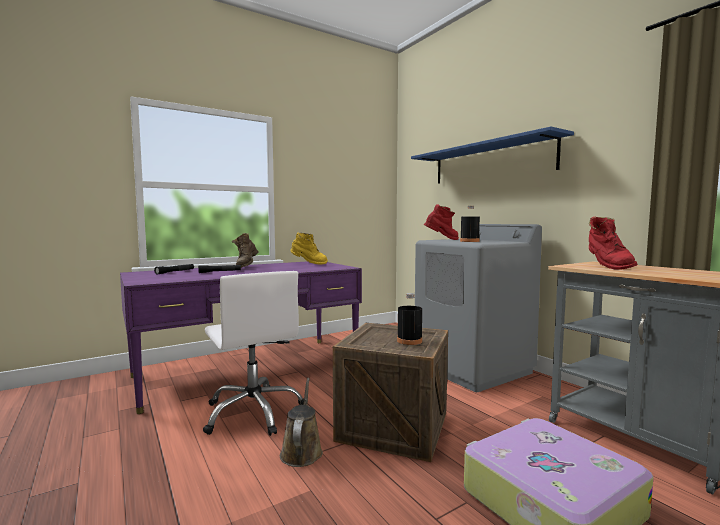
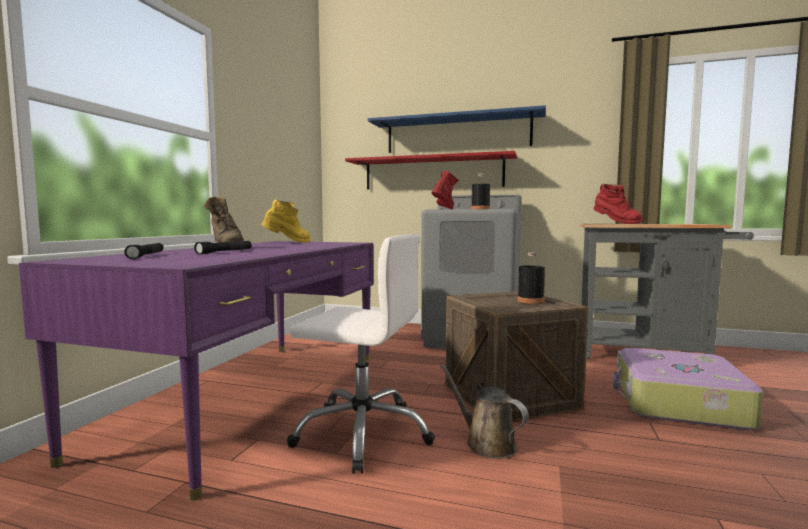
camera: 40 degrees left, 0 degrees up
none -> red shelf [345,151,517,190]

